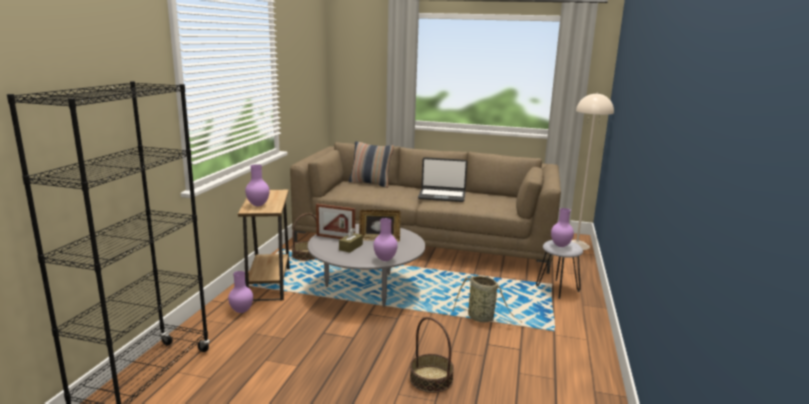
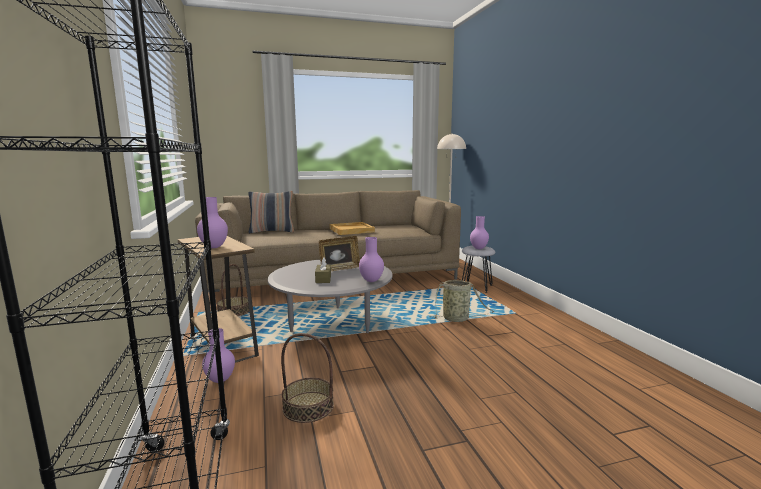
camera: 30 degrees left, 5 degrees down
picture frame [316,204,355,239] -> none
basket [410,317,454,393] -> basket moved to [281,333,334,423]
laptop [418,157,467,202] -> beige tray [330,222,375,235]

